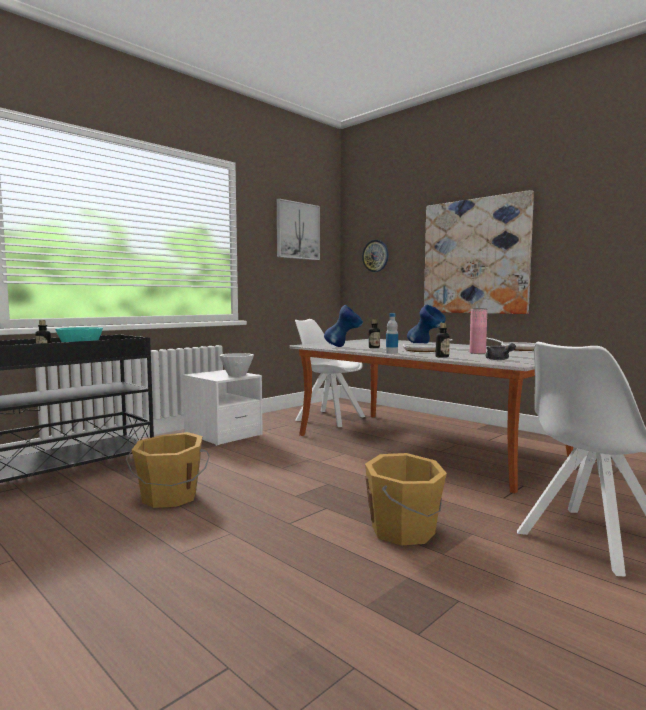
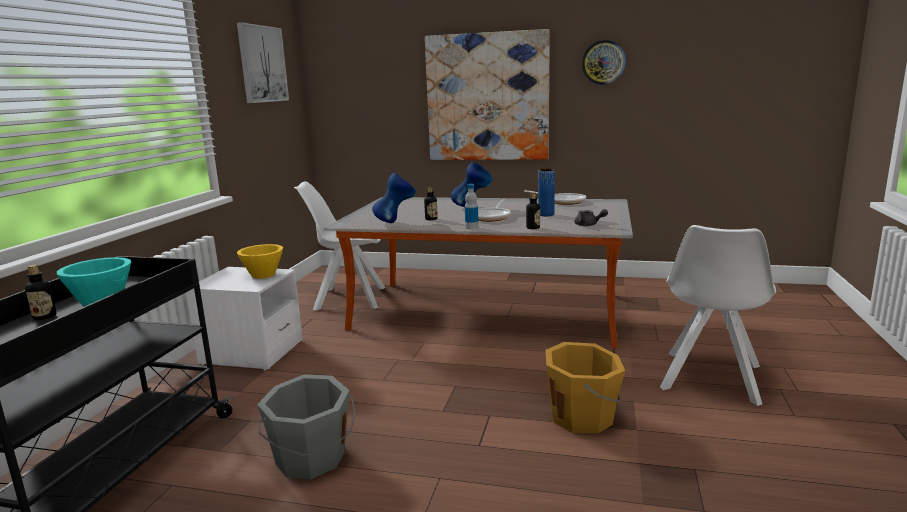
camera: 30 degrees left, 10 degrees up
orange bucket [125,432,210,508] -> grey bucket [257,375,356,479]
white bowl [219,353,254,376] -> yellow bowl [237,244,283,279]
wall clock [362,240,389,272] -> wall clock moved to [582,40,626,85]
pink vase [470,309,487,354] -> blue vase [538,169,555,216]

